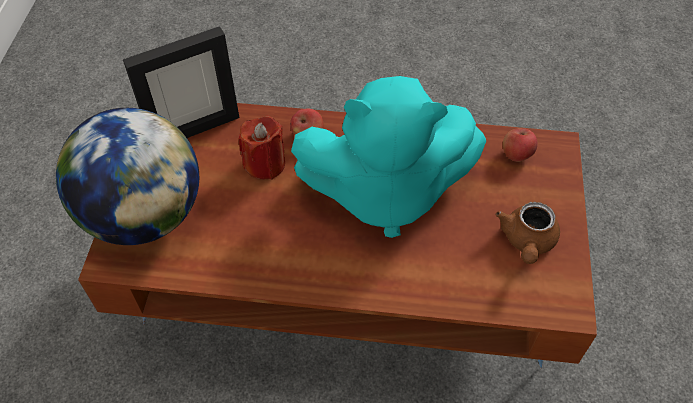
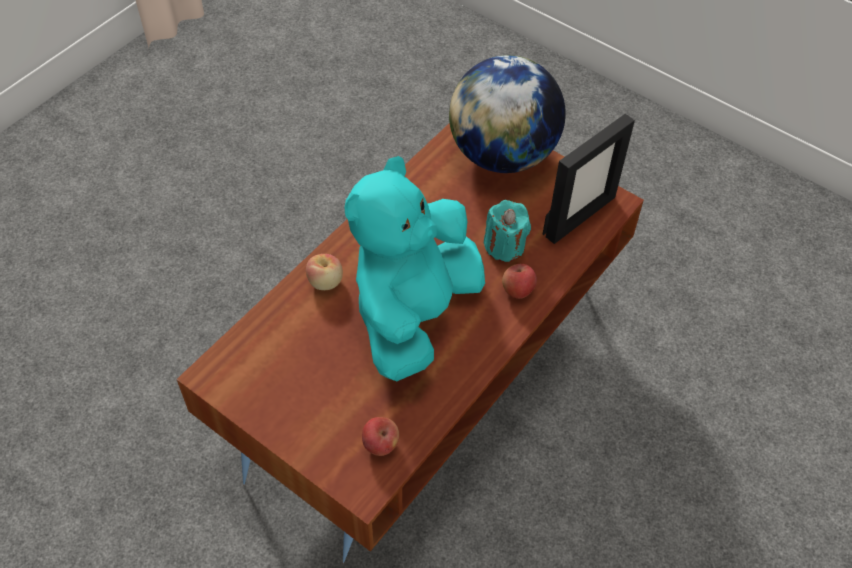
camera: 120 degrees right, 0 degrees up
picture frame [123,26,239,138] -> picture frame turned 135 degrees counterclockwise [542,114,635,244]
red candle [238,115,285,180] -> turquoise candle [484,200,531,262]
brown teapot [495,201,560,264] -> none
none -> apple [306,254,343,290]

